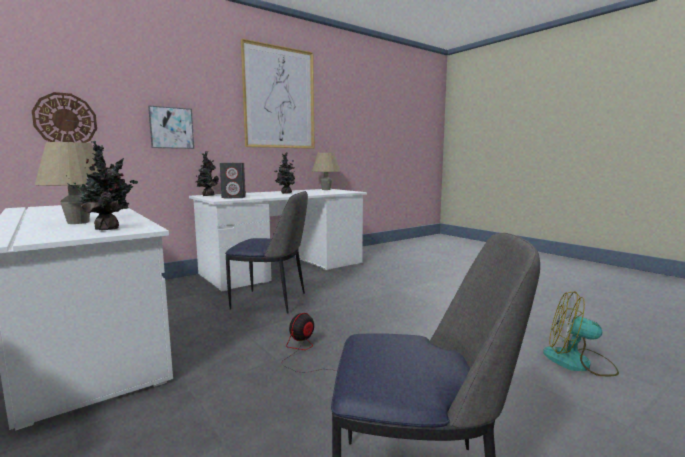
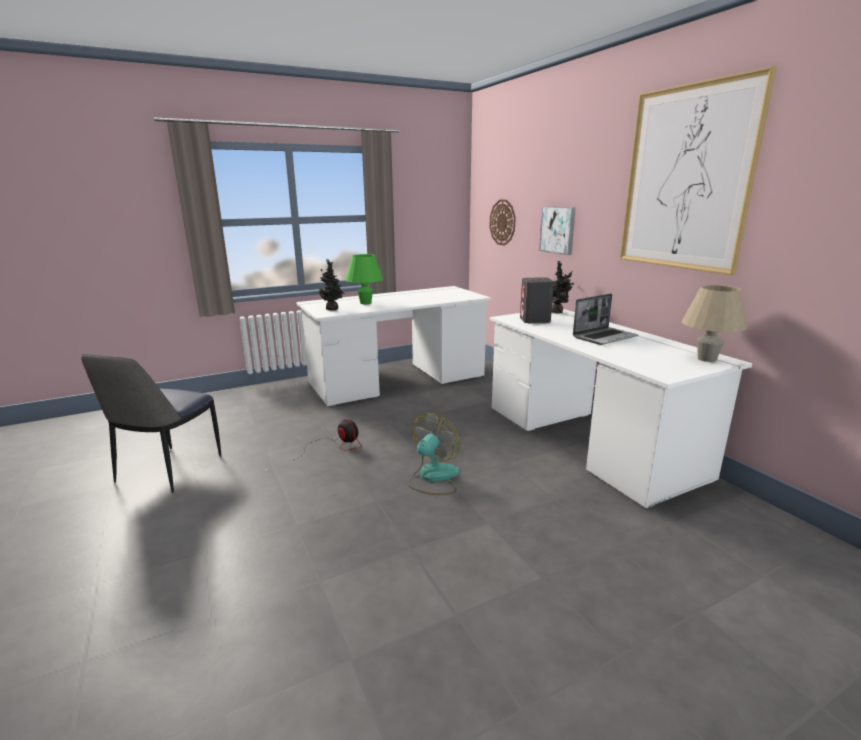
camera: 100 degrees right, 10 degrees up
beige table lamp [35,142,99,224] -> green table lamp [346,254,383,304]
chair [225,191,308,314] -> none
potted plant [274,152,295,194] -> laptop [573,294,638,345]
fan [543,291,619,376] -> fan moved to [409,413,460,495]

